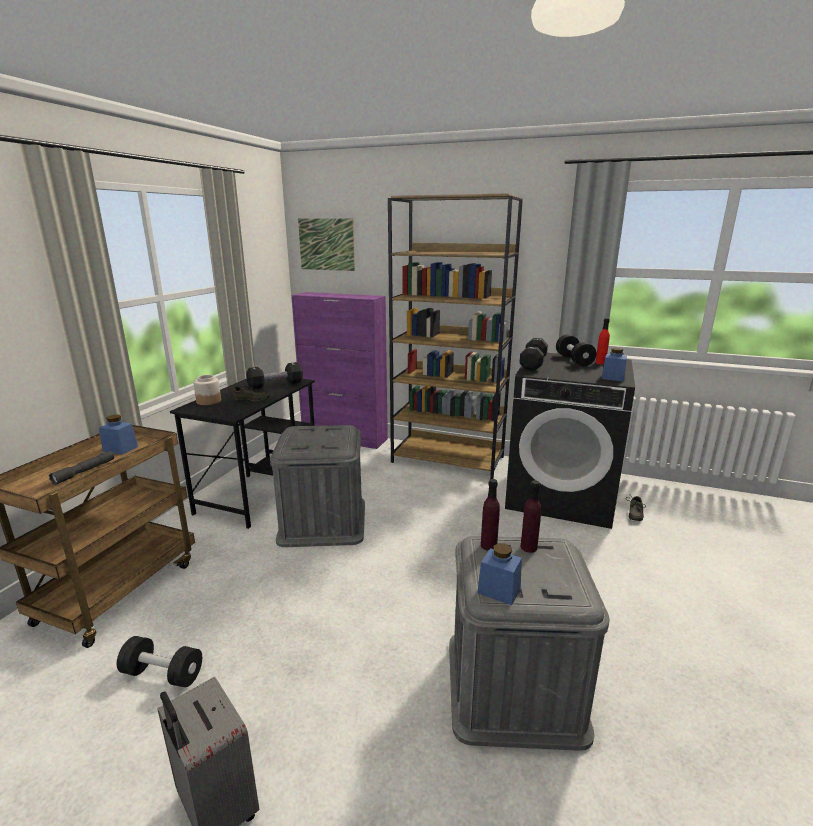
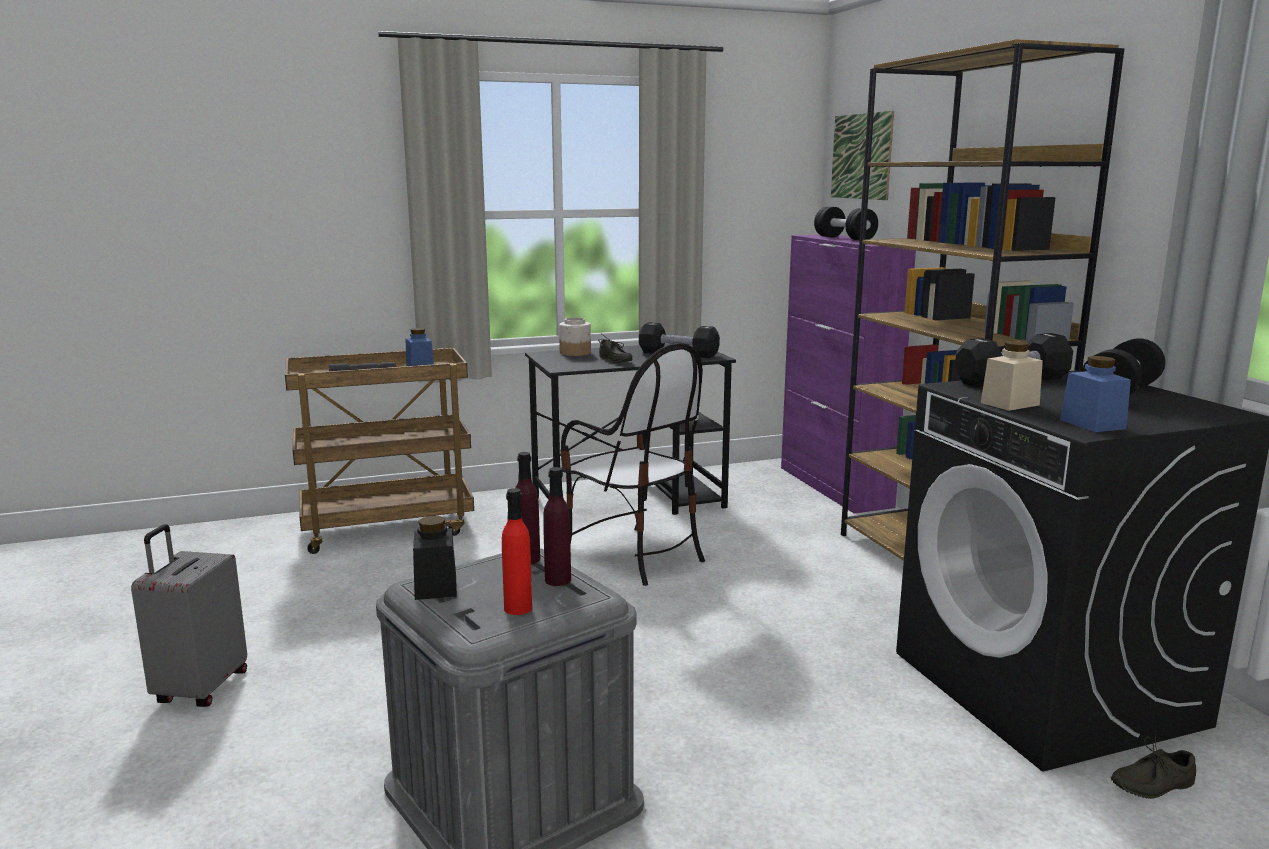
camera: 50 degrees right, 5 degrees down
black dumbbell [117,636,202,687] -> black dumbbell moved to [814,207,878,240]
grey storage box [270,425,365,547] -> chair [560,343,705,586]
blue jar [477,543,522,605] -> black jar [413,516,457,600]
red bottle [596,318,610,364] -> red bottle moved to [502,488,532,615]
none -> beige jar [981,341,1043,411]

